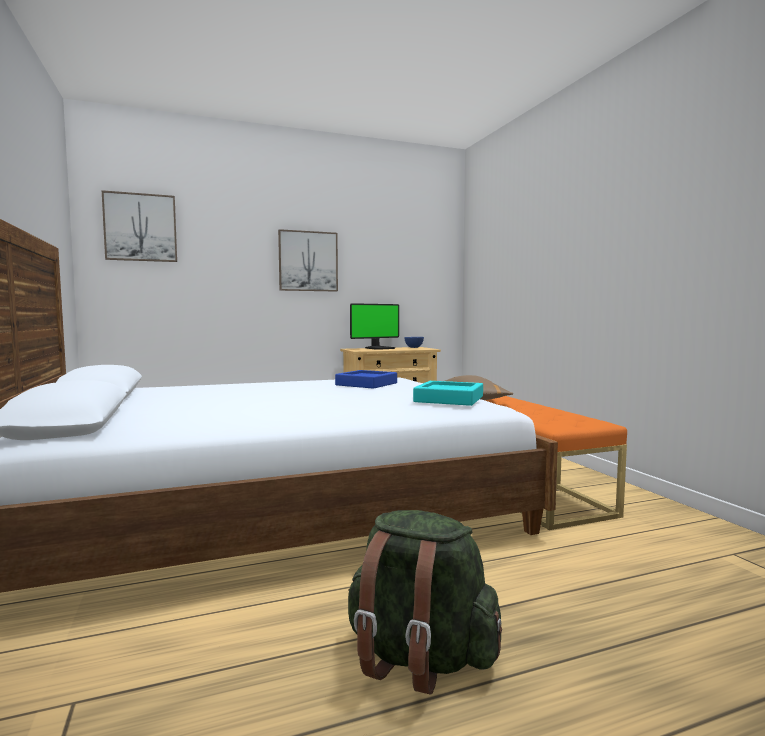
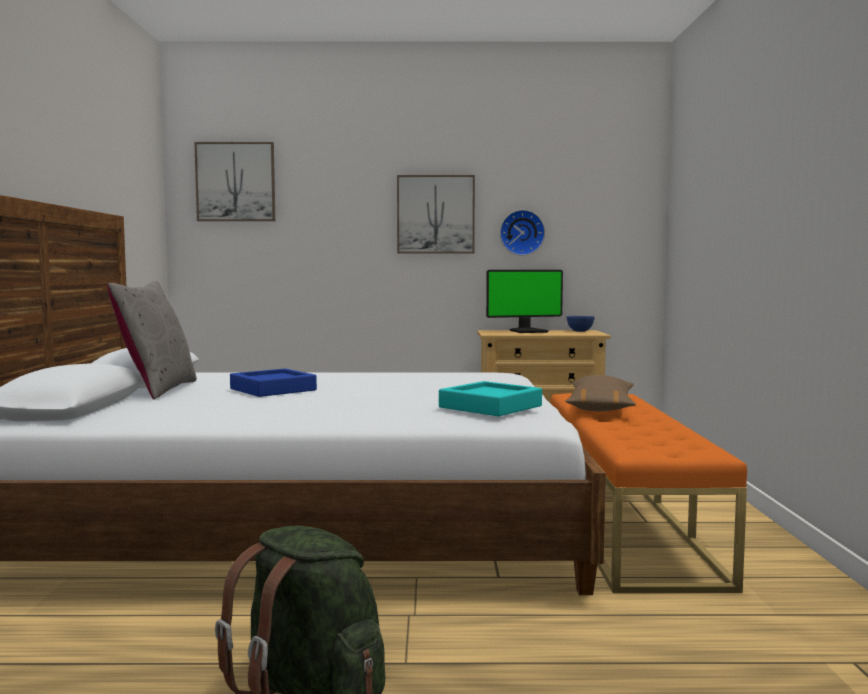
camera: 20 degrees right, 0 degrees up
blue tray [335,370,397,389] -> blue tray moved to [230,368,317,397]
none -> grey pillow [107,281,197,399]
none -> wall clock [500,210,545,256]

